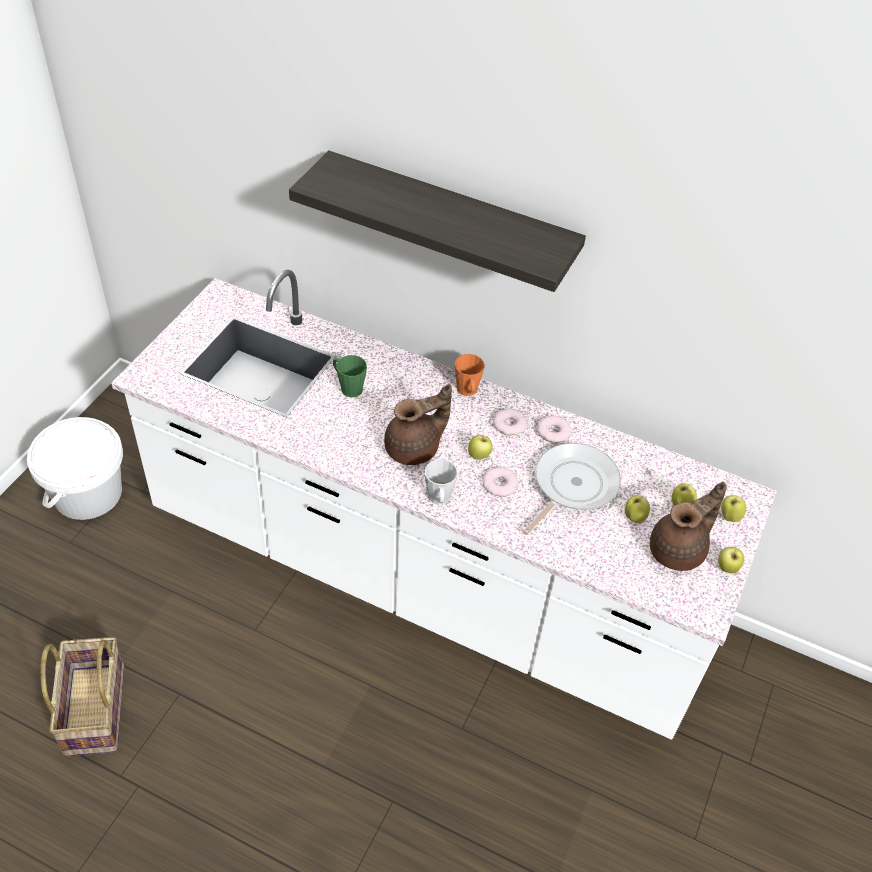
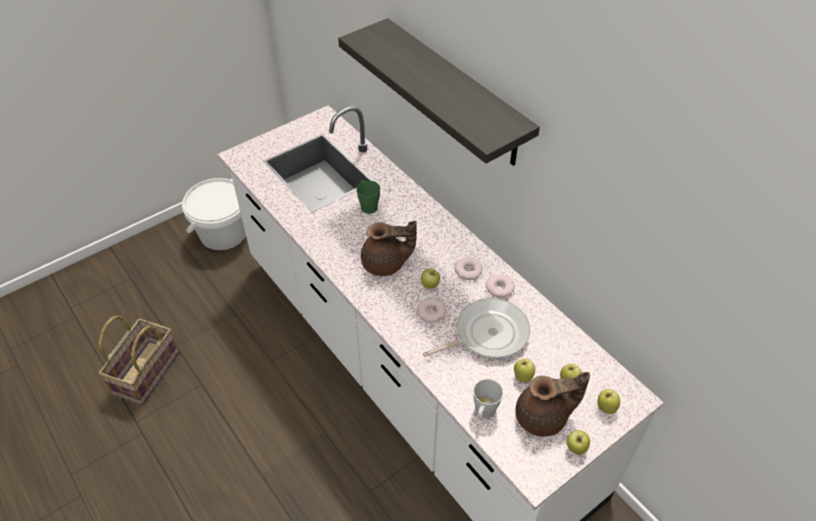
camera: 30 degrees right, 0 degrees up
grey mug [425,459,458,504] -> grey mug moved to [473,379,503,419]
orange mug [455,354,485,396] -> none

